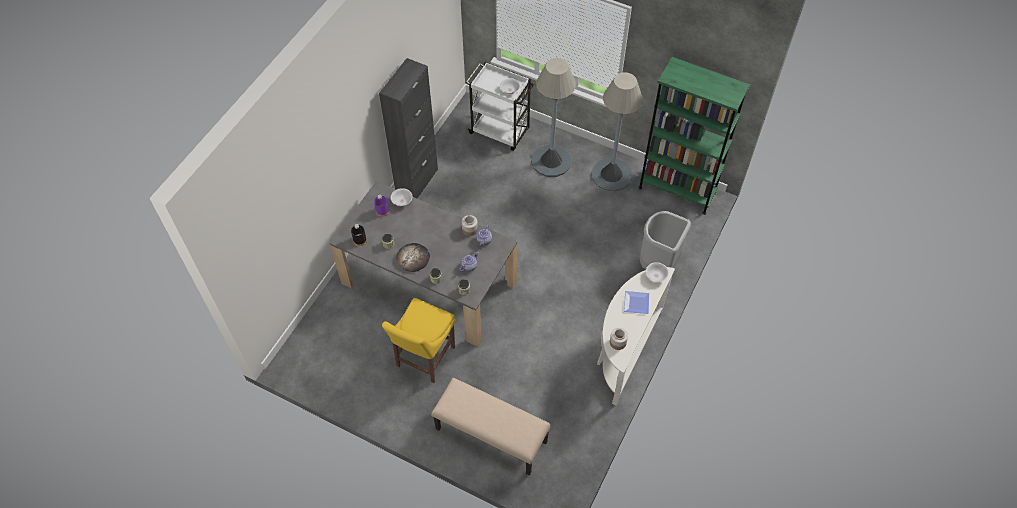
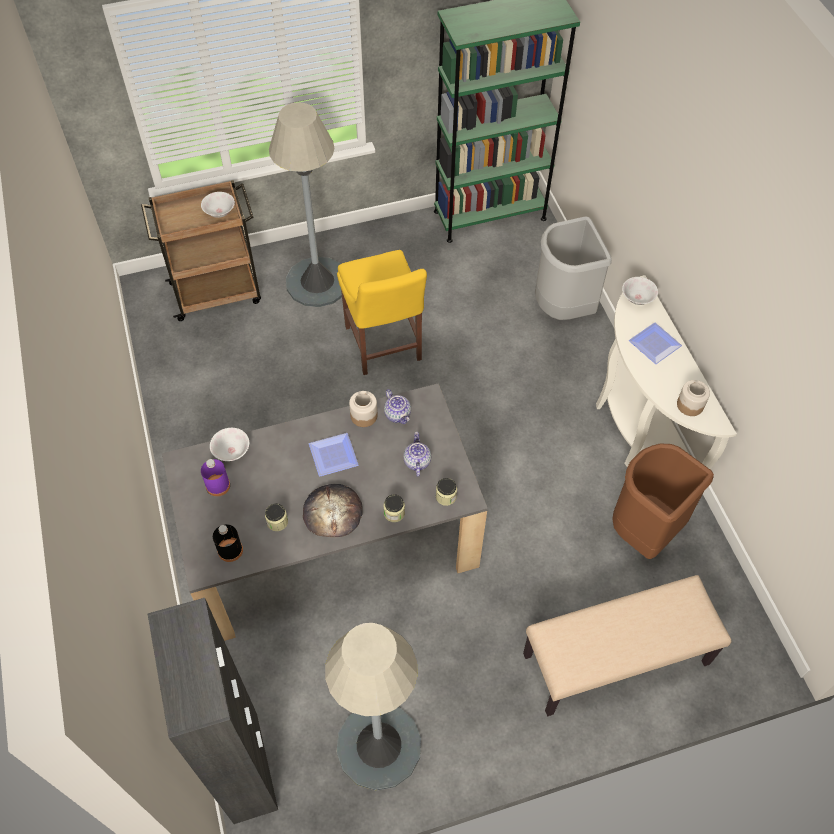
camera: 45 degrees left, 0 degrees up
black cabinet [379,58,438,198] -> black cabinet moved to [148,598,278,824]
yellow chair [382,298,455,383] -> yellow chair moved to [337,250,427,375]
white cart [466,62,534,151] -> brown cart [141,180,261,321]
grey floor lamp [591,72,643,192] -> grey floor lamp moved to [325,623,421,791]
none -> plate [309,433,359,477]
none -> brown trash can [612,443,714,559]

